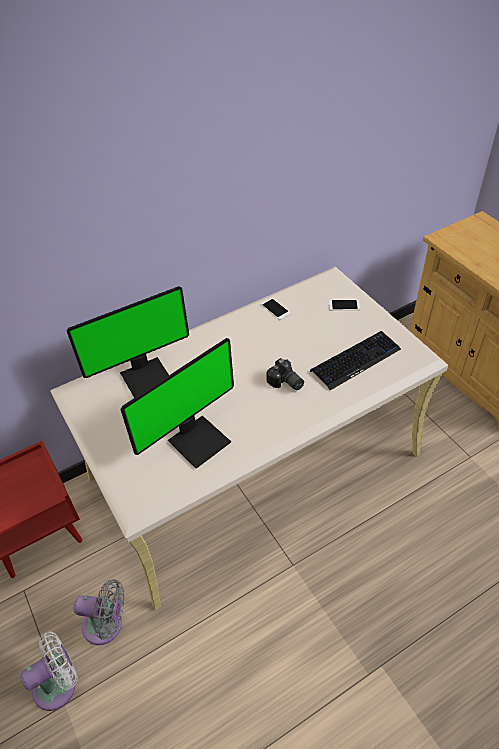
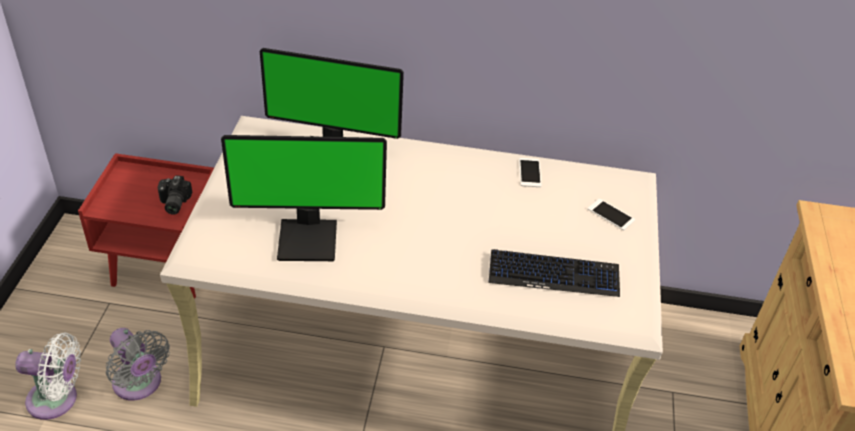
camera: 35 degrees right, 5 degrees down
camera [266,358,304,390] -> camera moved to [158,175,192,215]

